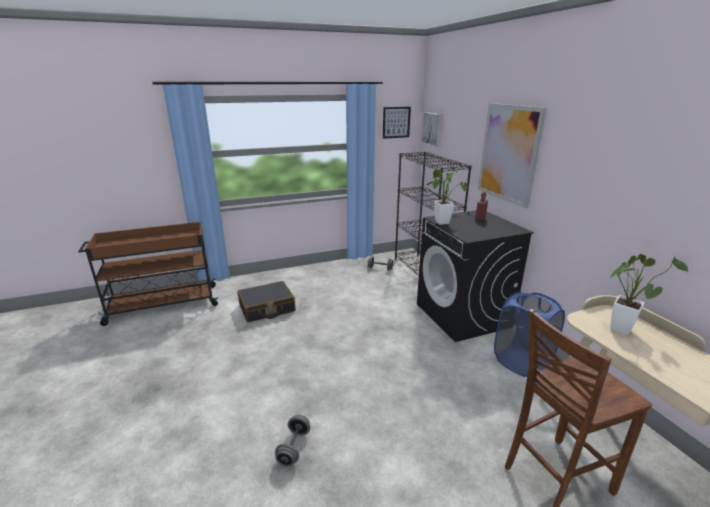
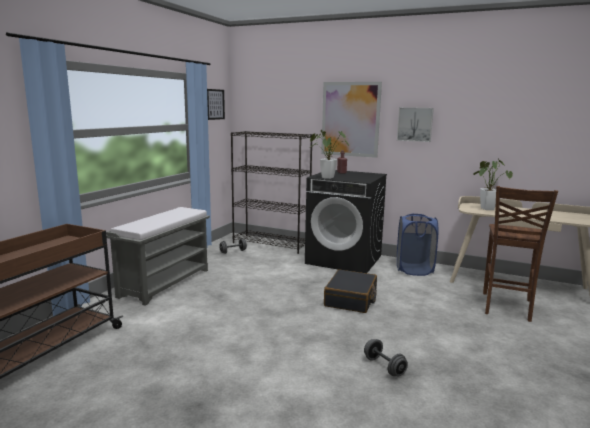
camera: 45 degrees left, 10 degrees down
black suitcase [237,281,295,322] -> black suitcase moved to [324,269,377,313]
picture [421,112,442,147] -> picture moved to [397,107,434,142]
none -> grey bench [106,207,210,306]

